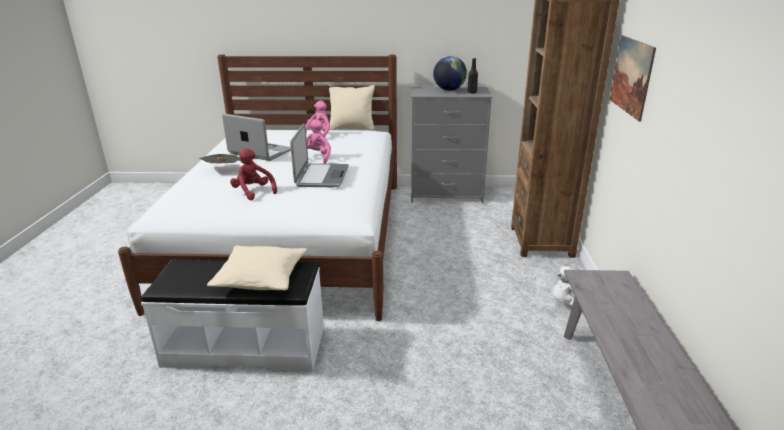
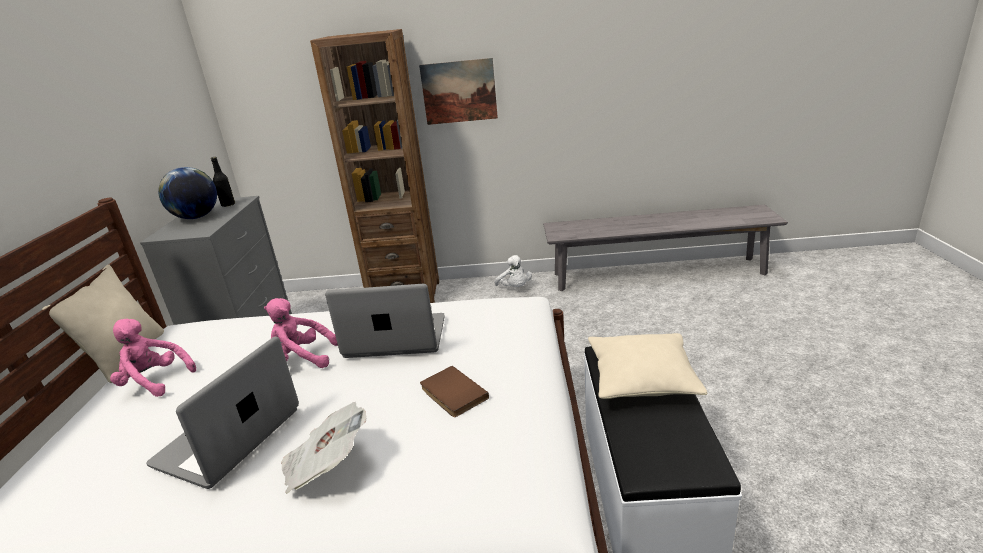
camera: 90 degrees left, 0 degrees up
red plush toy [230,148,277,200] -> brown book [420,366,489,417]

